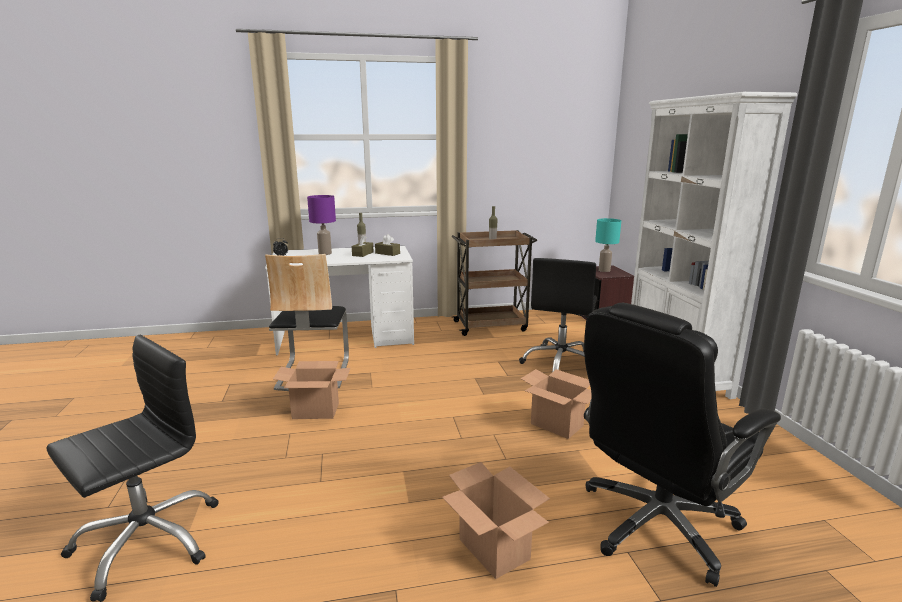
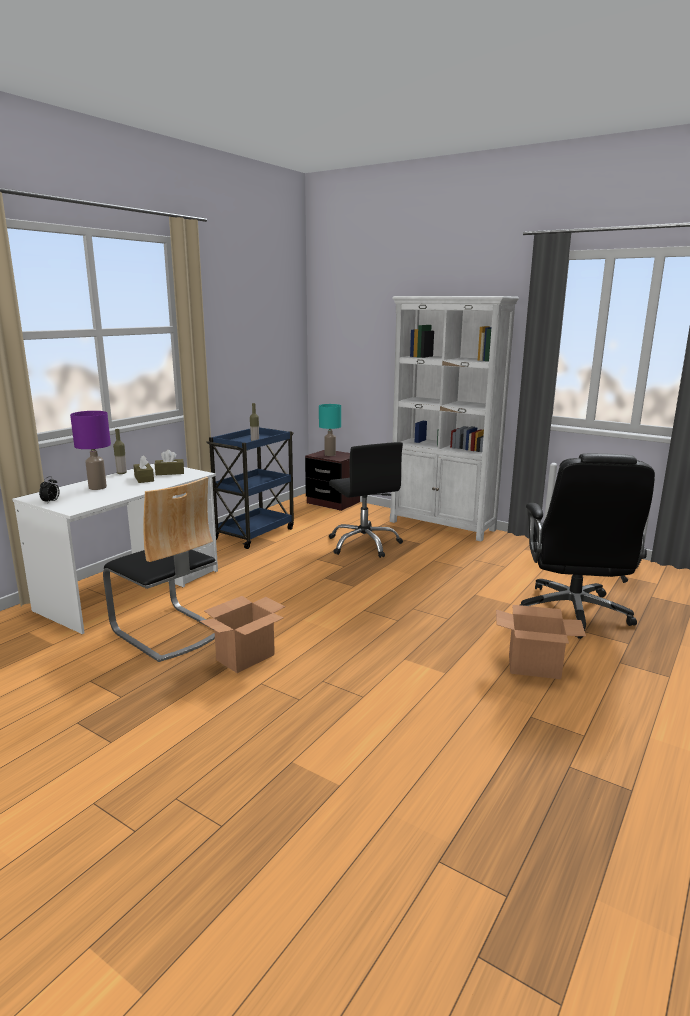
camera: 45 degrees left, 0 degrees up
black office chair [46,335,219,602] -> none
brown cart [452,230,537,336] -> blue cart [206,427,294,549]
cardboard box [521,369,592,439] -> none

